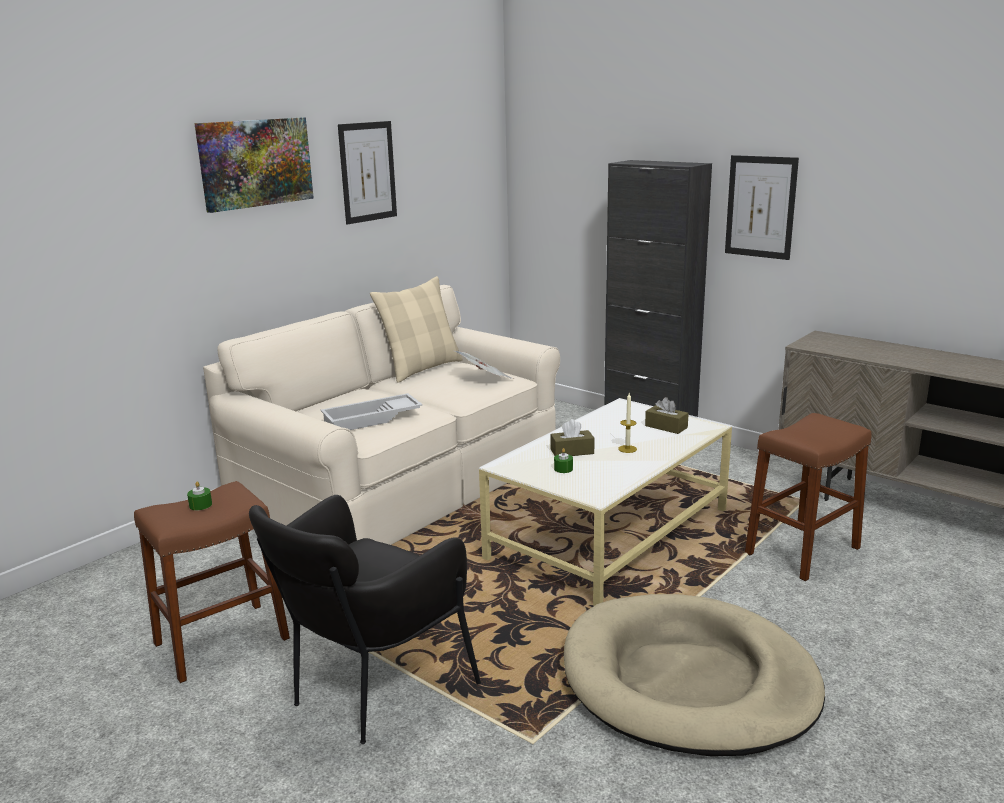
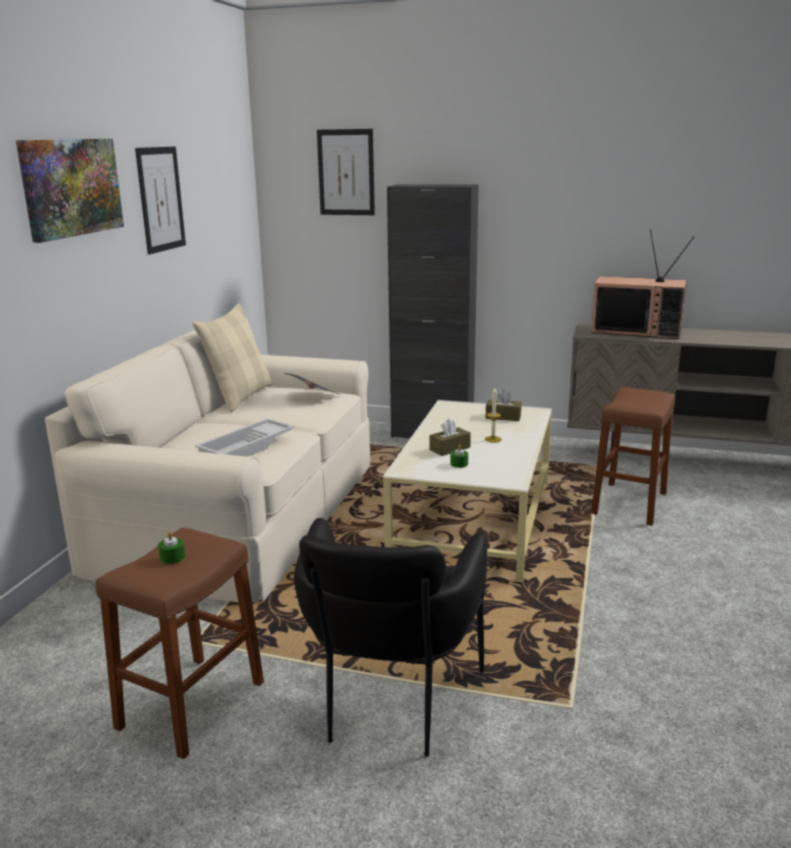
camera: 25 degrees left, 0 degrees up
beige dog bed [564,594,825,757] -> none
picture [725,155,799,260] -> picture moved to [317,129,375,215]
none -> television [591,230,694,339]

